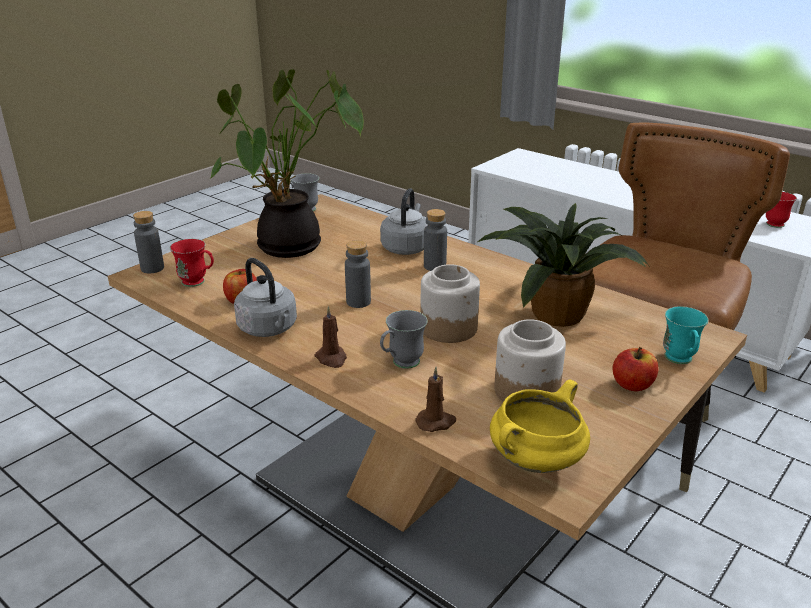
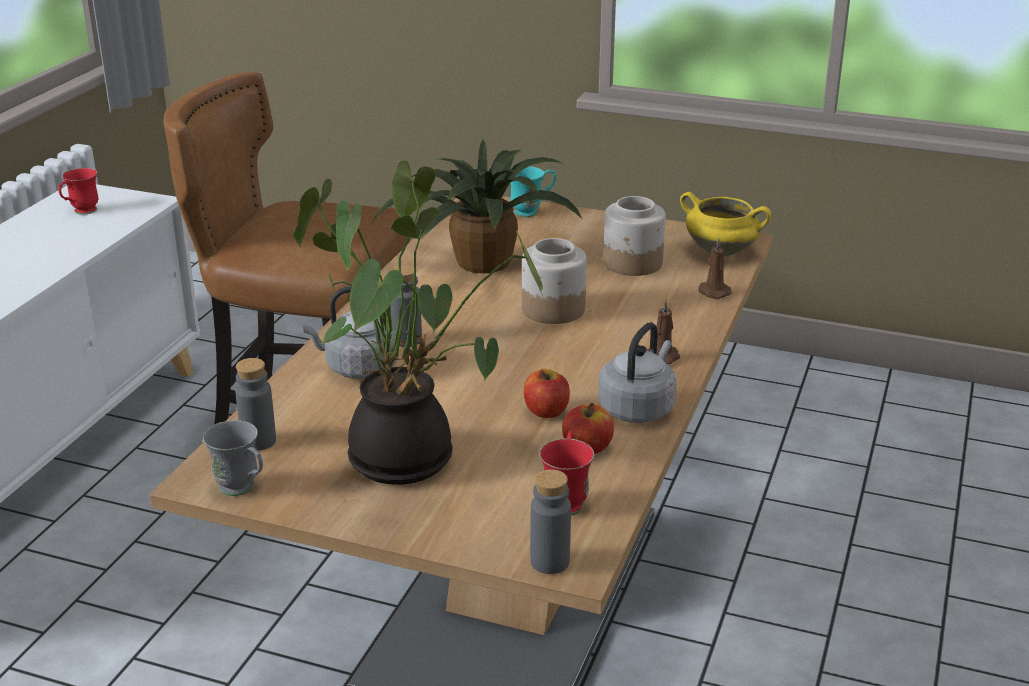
camera: 110 degrees left, 0 degrees up
grey bottle [345,240,371,308] -> grey bottle moved to [235,358,276,451]
grey mug [380,310,428,369] -> none
apple [613,347,658,391] -> apple moved to [524,369,570,418]

